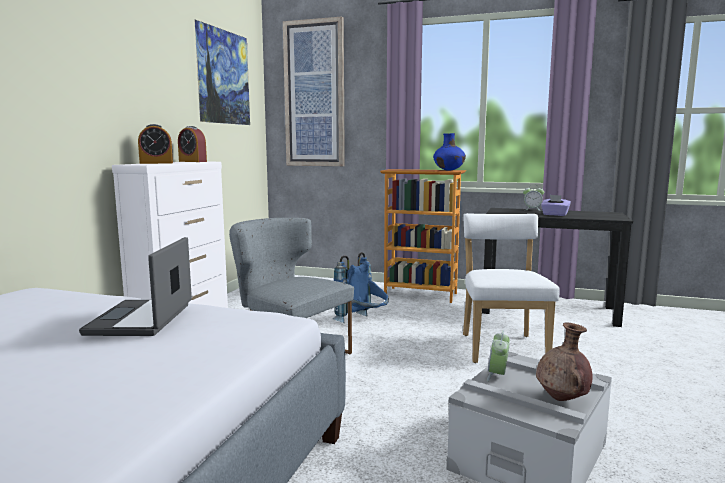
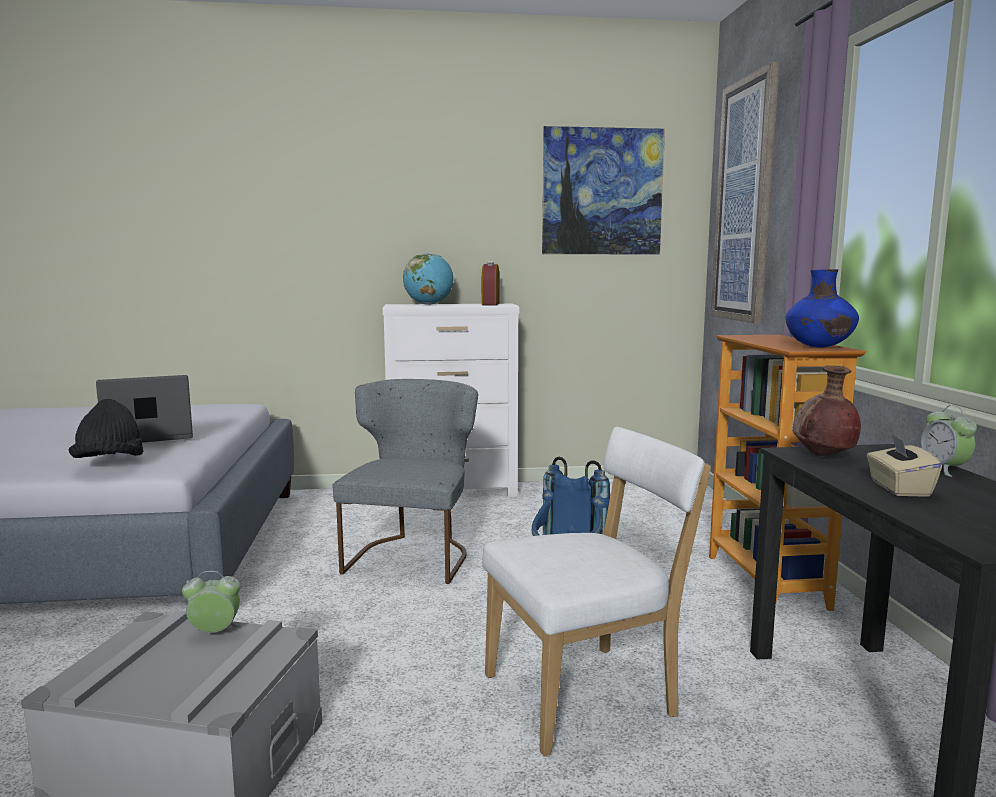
camera: 65 degrees right, 0 degrees up
alarm clock [138,124,173,164] -> globe [403,253,453,305]
brown vase [536,322,593,401] -> brown vase moved to [792,365,861,456]
purple tissue box [541,195,571,216] -> beige tissue box [867,433,942,497]
none -> black hat [69,399,143,458]

